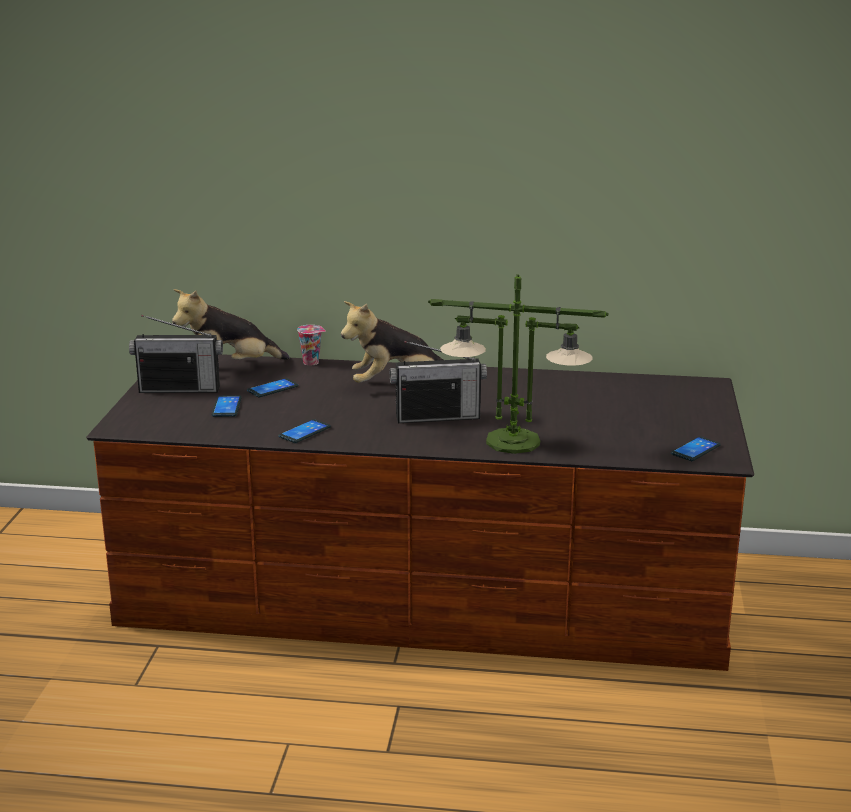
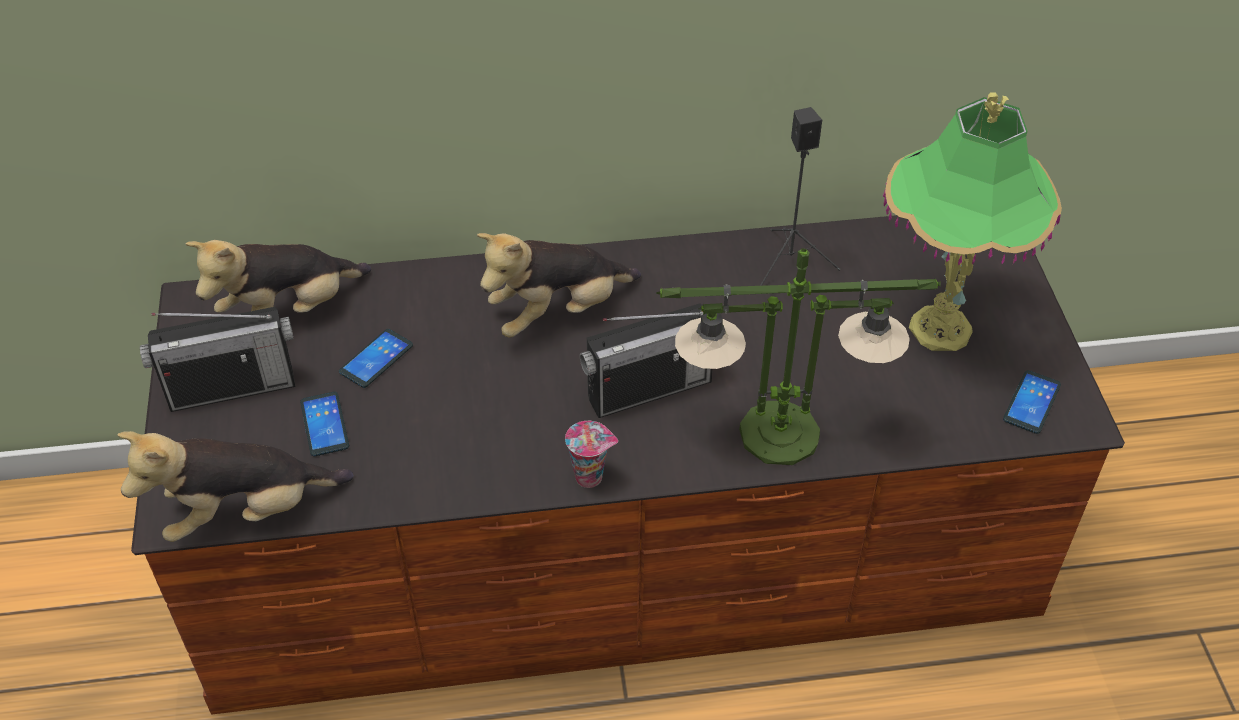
camera: 15 degrees left, 25 degrees up
phone [278,419,331,443] -> none
cup [297,325,326,366] -> cup moved to [565,421,618,488]
none -> plush toy [117,431,354,542]
none -> black speaker [760,107,840,286]
none -> table lamp [883,92,1062,351]

